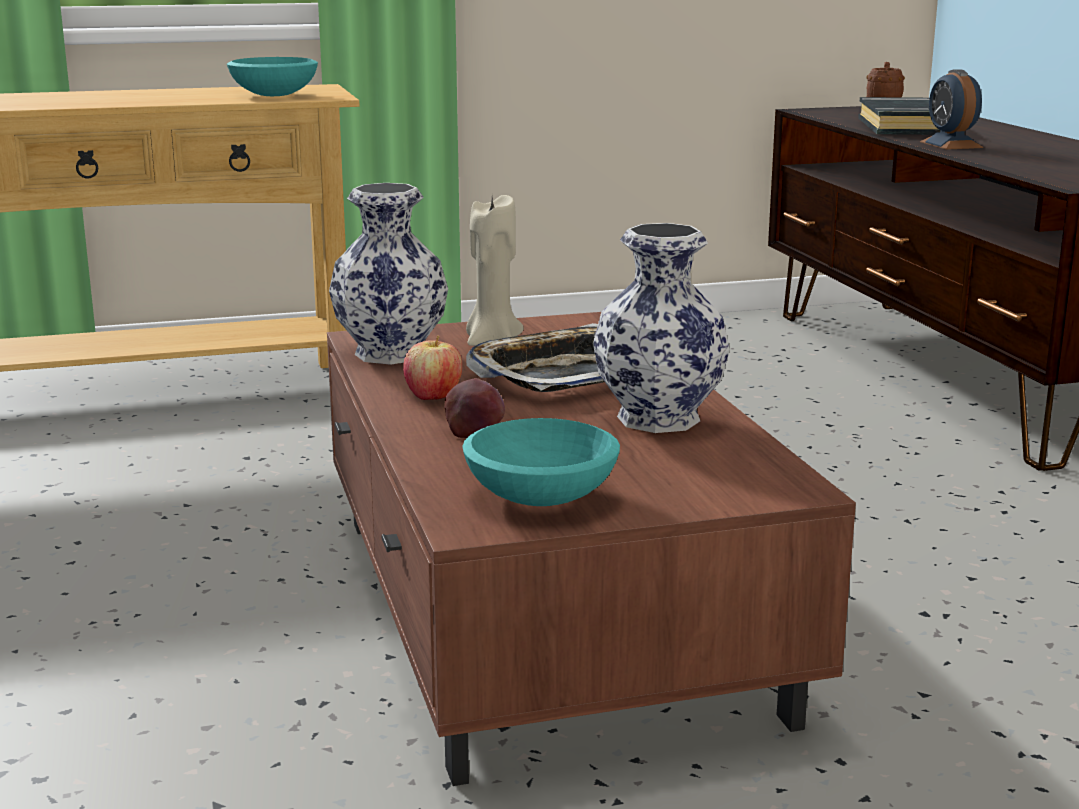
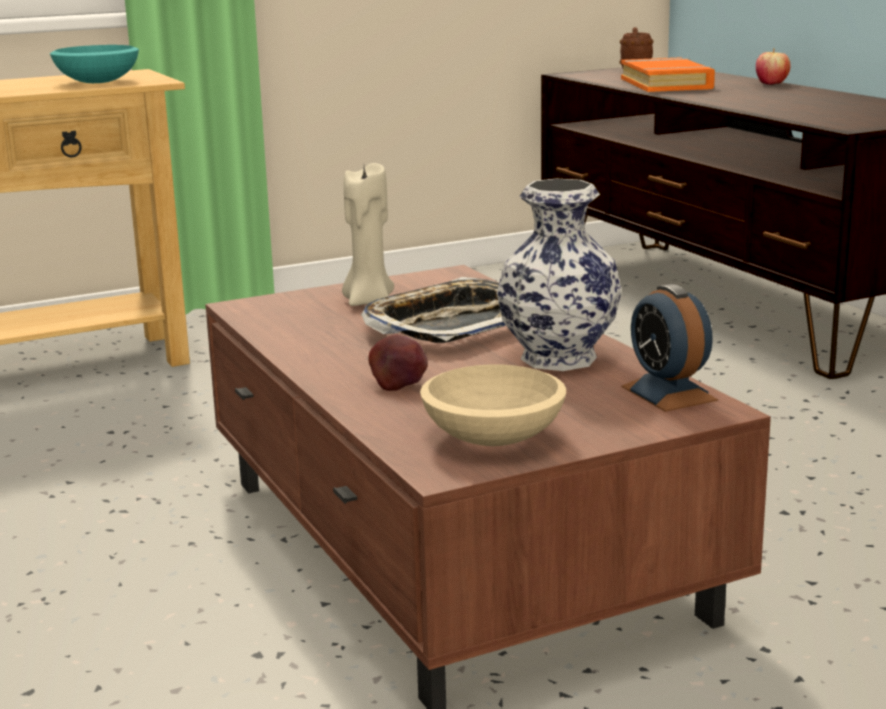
camera: 10 degrees left, 0 degrees up
vase [329,183,448,365] -> none
apple [403,335,462,400] -> apple moved to [756,48,791,85]
turquoise bowl [462,418,620,506] -> beige bowl [420,364,566,446]
black book [858,97,940,135] -> orange book [621,57,715,92]
alarm clock [920,69,983,150] -> alarm clock moved to [622,284,718,412]

